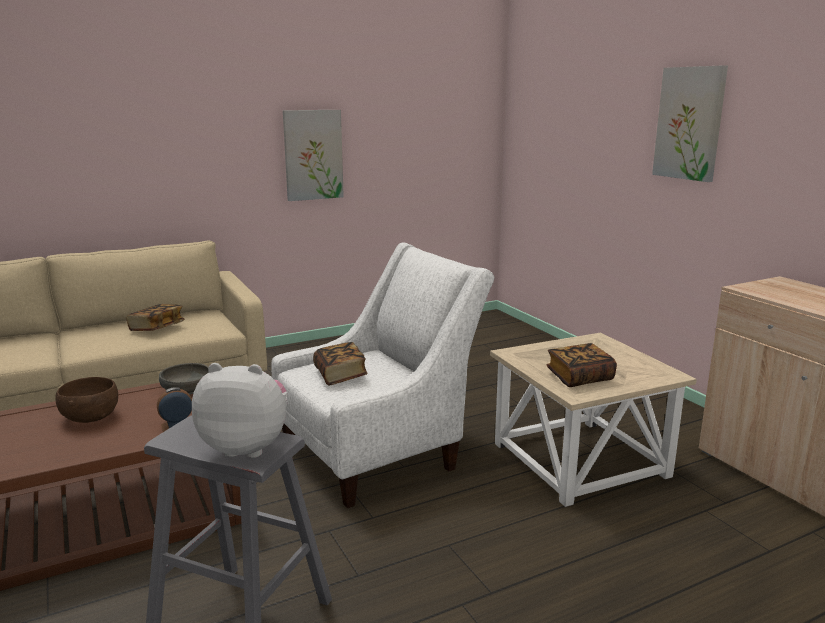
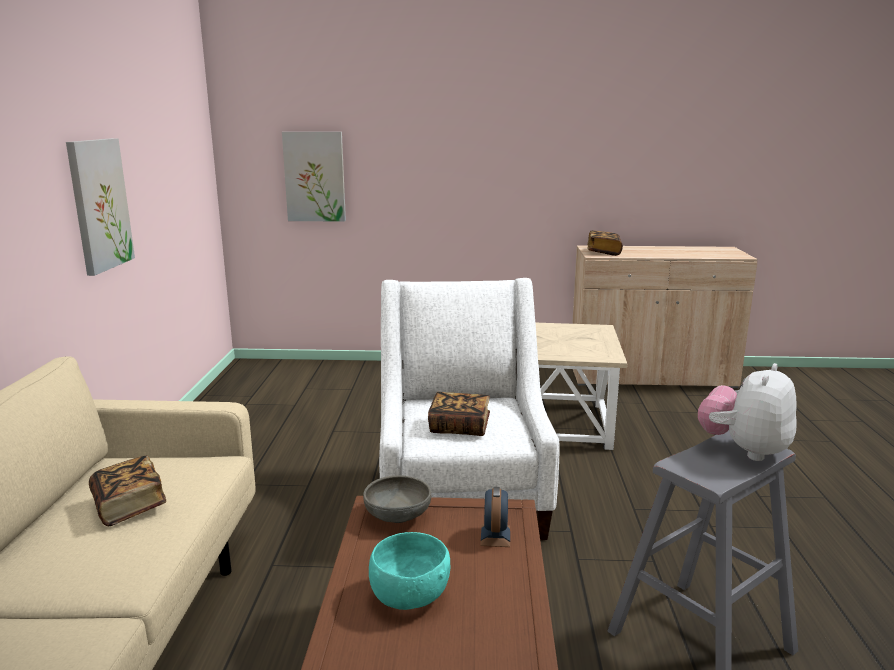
camera: 60 degrees left, 0 degrees up
brown bowl [56,377,118,423] -> turquoise bowl [369,532,450,610]
book [547,343,617,387] -> book moved to [587,231,623,256]
picture [652,65,728,182] -> picture moved to [282,132,346,222]

